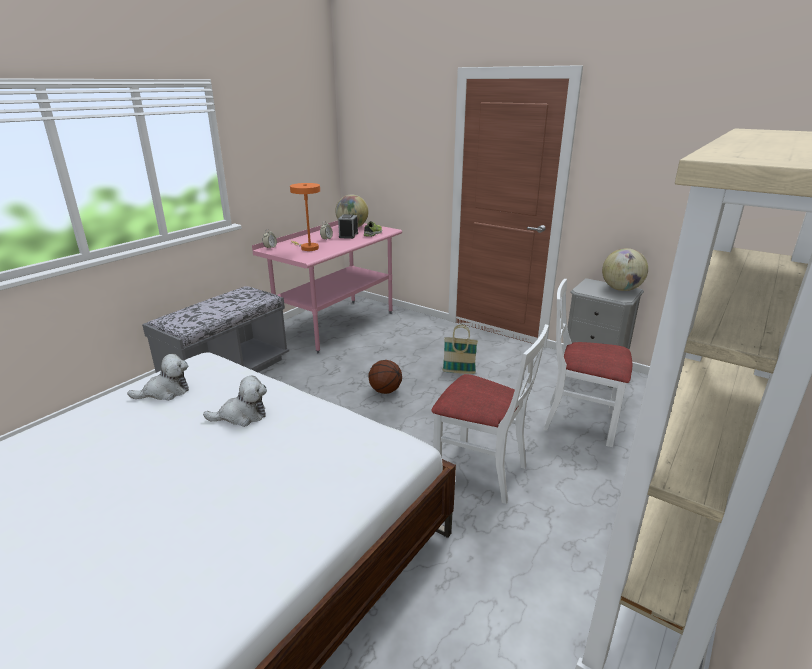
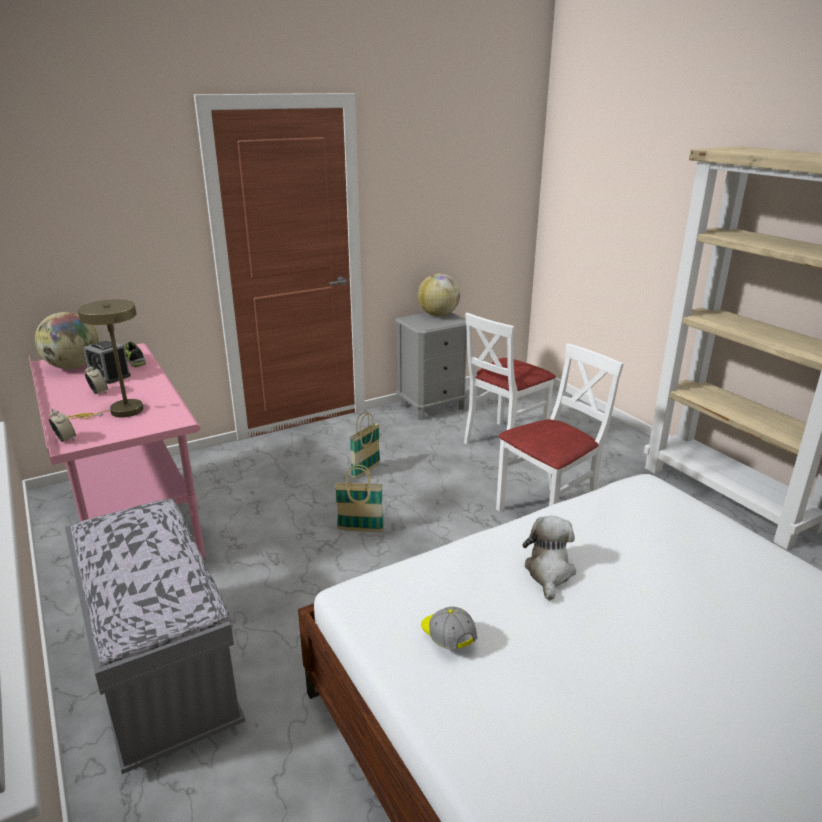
camera: 65 degrees left, 0 degrees up
plush toy [127,354,189,401] -> cap [421,607,477,650]
orange table lamp [290,183,320,251] -> beige table lamp [66,299,143,419]
basketball [368,360,402,394] -> basket [334,464,385,533]

